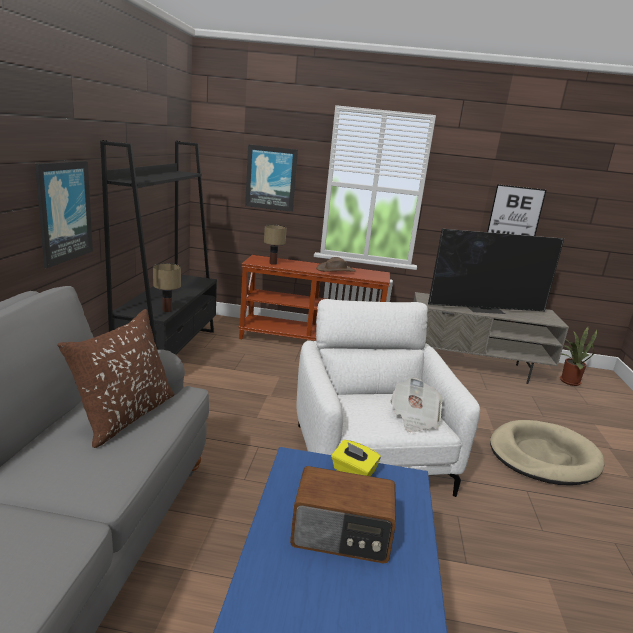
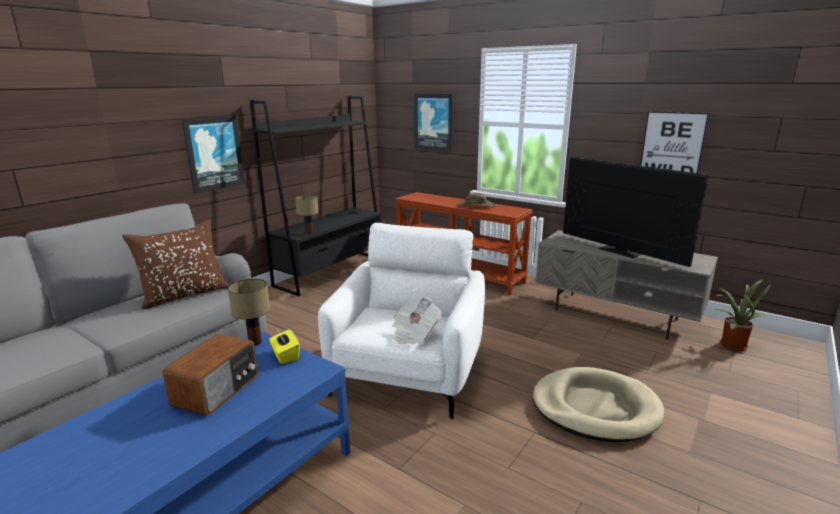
camera: 30 degrees right, 0 degrees up
table lamp [264,225,287,265] -> table lamp moved to [228,279,270,346]
radio [290,466,396,563] -> radio turned 105 degrees counterclockwise [163,334,258,416]
television [428,229,564,314] -> television turned 150 degrees counterclockwise [563,157,709,267]

